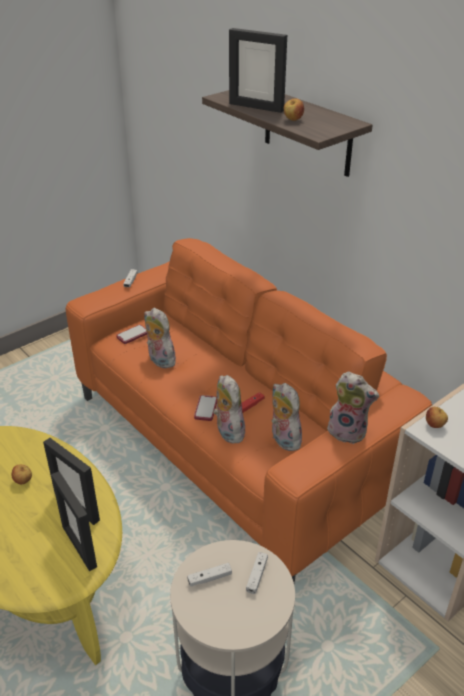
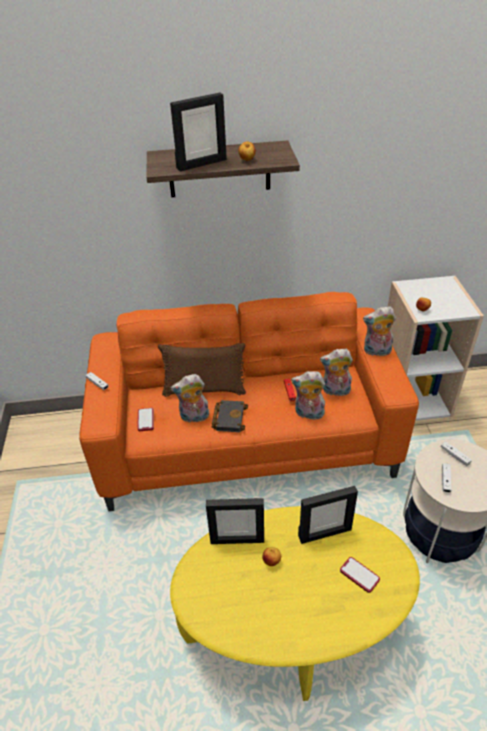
camera: 55 degrees left, 5 degrees up
picture frame [51,471,97,571] -> picture frame moved to [206,498,264,544]
phone [194,395,217,421] -> phone moved to [340,557,380,593]
plush toy [326,372,379,444] -> plush toy turned 150 degrees counterclockwise [363,306,396,356]
none -> brown pillow [158,343,246,397]
none -> black book [212,400,248,432]

